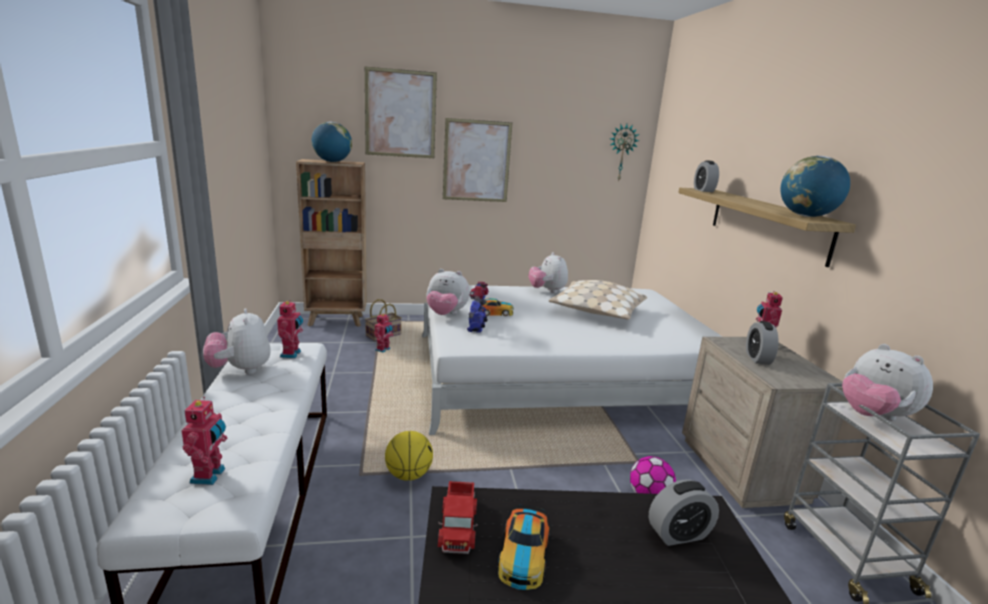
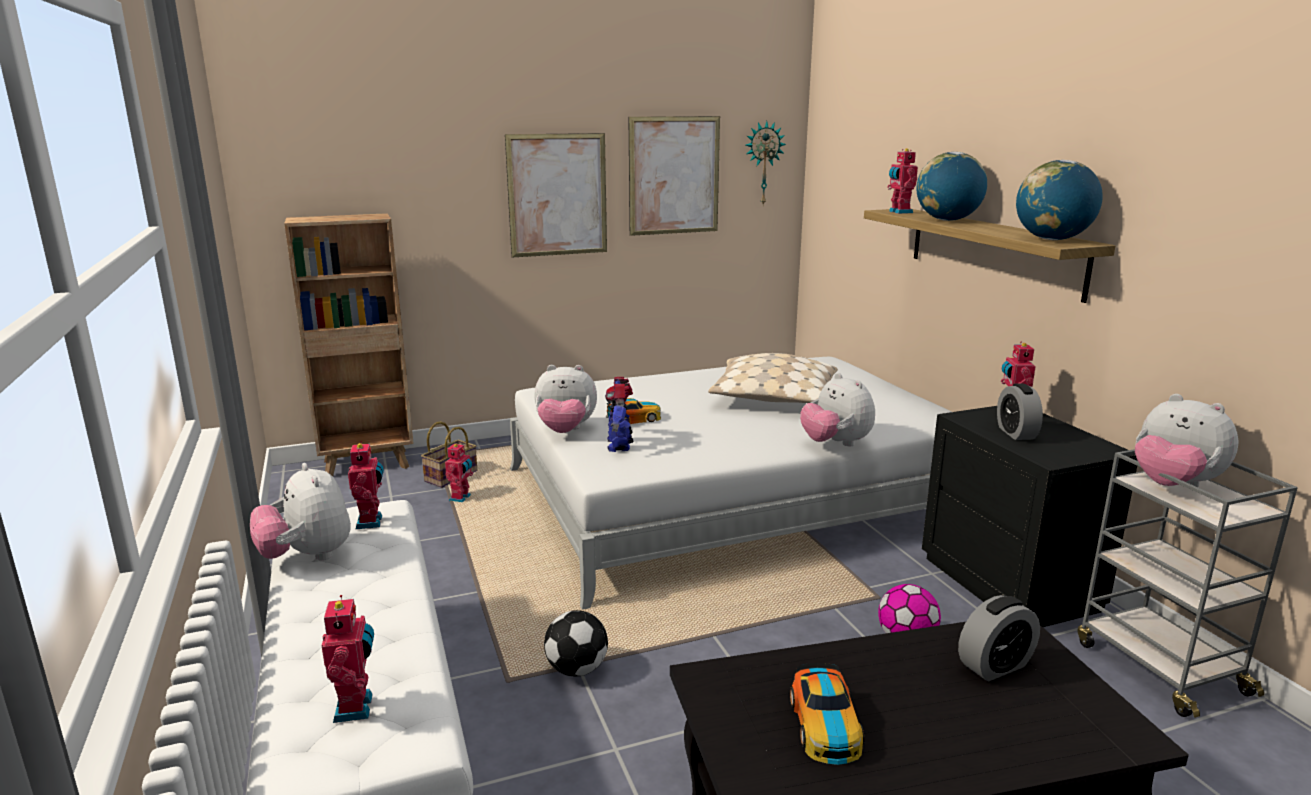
camera: 10 degrees left, 0 degrees up
globe [312,122,352,162] -> globe moved to [916,152,987,221]
picture [365,67,437,158] -> picture moved to [628,116,720,236]
basketball [385,431,433,481] -> football [544,610,608,676]
toy truck [438,481,478,554] -> none
plush toy [528,252,568,293] -> plush toy moved to [800,373,875,446]
beige nightstand [682,337,848,508] -> black nightstand [922,406,1138,627]
alarm clock [694,160,719,192] -> toy robot [887,148,918,214]

